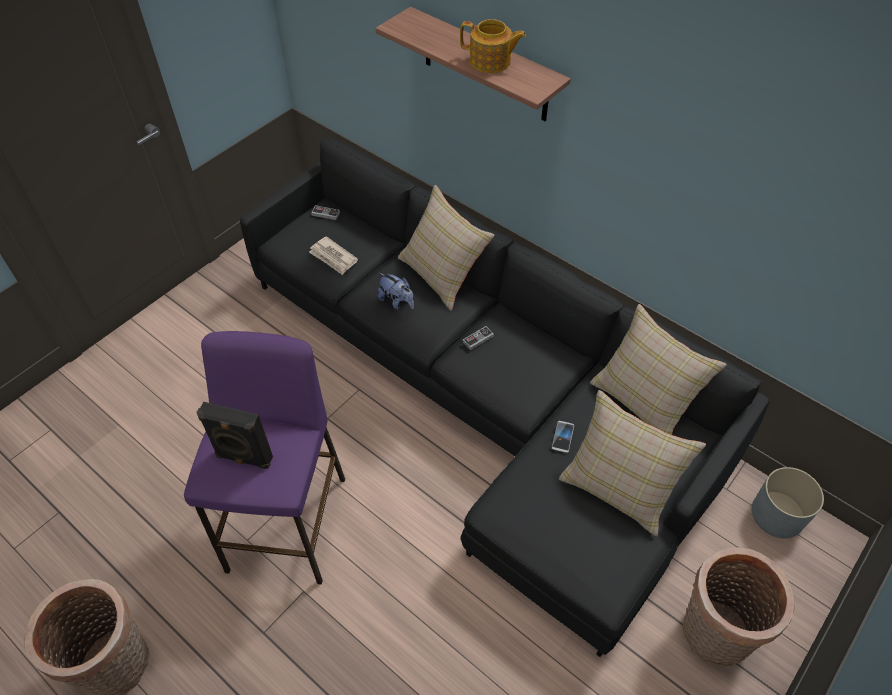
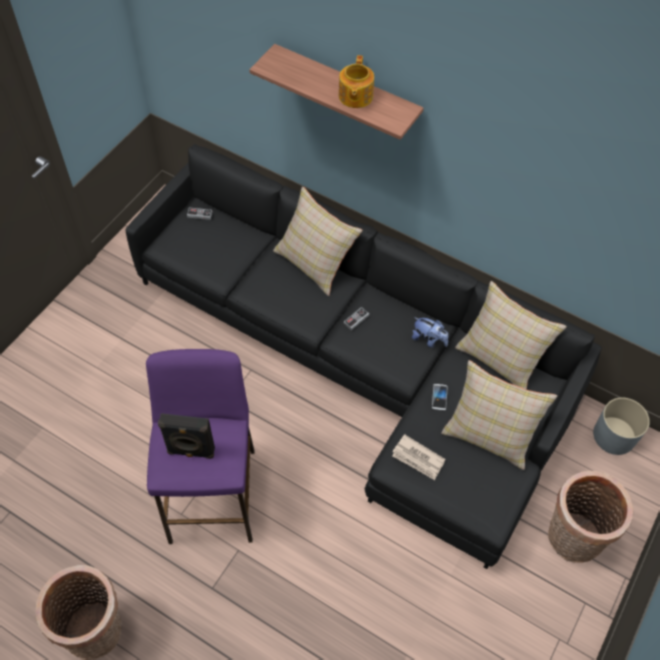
camera: 10 degrees left, 5 degrees up
newspaper [309,236,358,275] -> newspaper moved to [392,434,446,480]
plush toy [378,273,414,310] -> plush toy moved to [412,317,448,348]
teapot [460,19,526,73] -> teapot turned 90 degrees clockwise [339,55,374,108]

